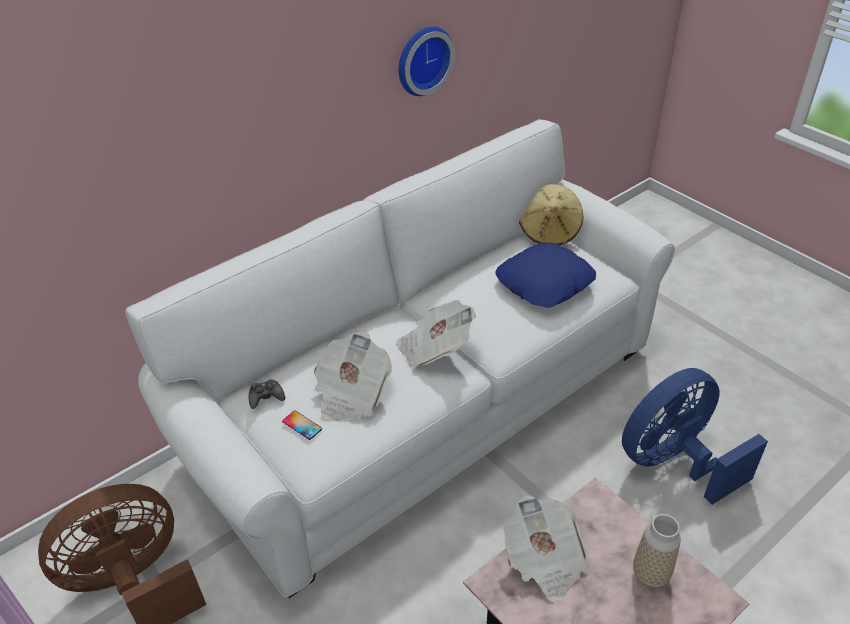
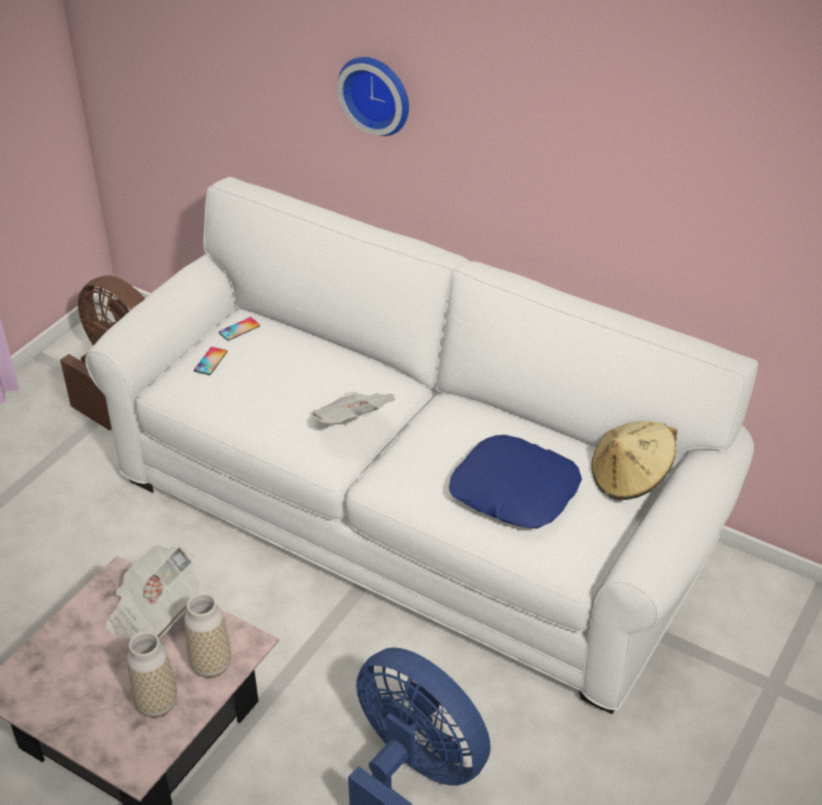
camera: 70 degrees right, 0 degrees up
black game controller [249,379,285,409] -> phone [219,317,260,341]
newspaper [314,332,392,421] -> none
wall clock [399,26,455,96] -> wall clock moved to [337,57,409,136]
none -> vase [184,593,231,678]

